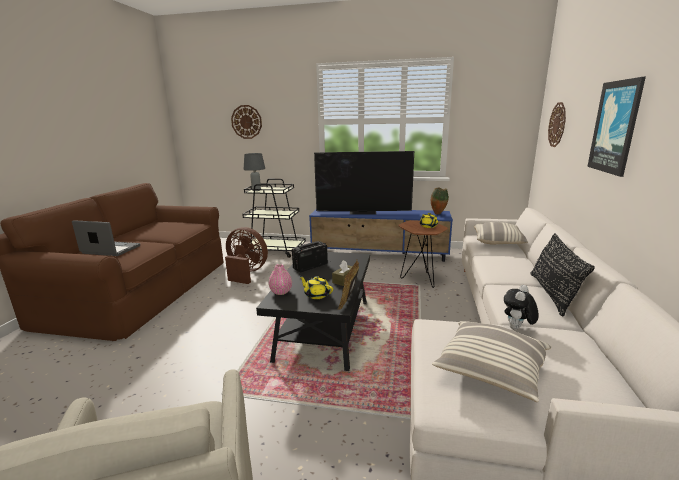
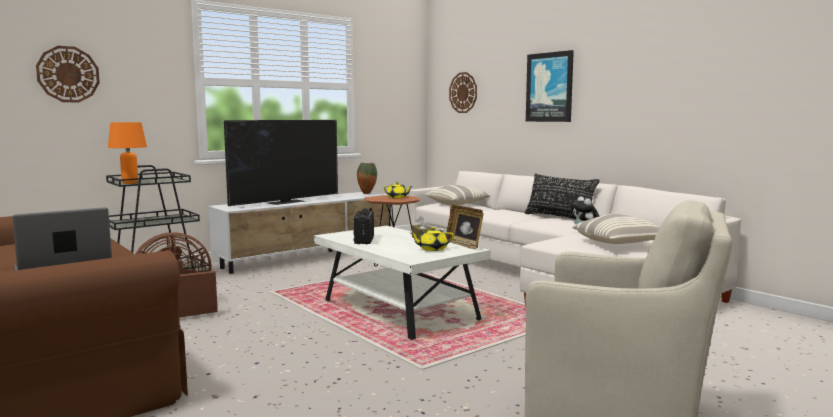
camera: 50 degrees left, 10 degrees down
grey table lamp [243,153,265,191] -> orange table lamp [108,122,147,184]
black coffee table [256,252,370,371] -> white coffee table [314,226,491,341]
pink vase [269,264,292,295] -> none
blue tv stand [309,209,453,262] -> white tv stand [208,192,392,274]

